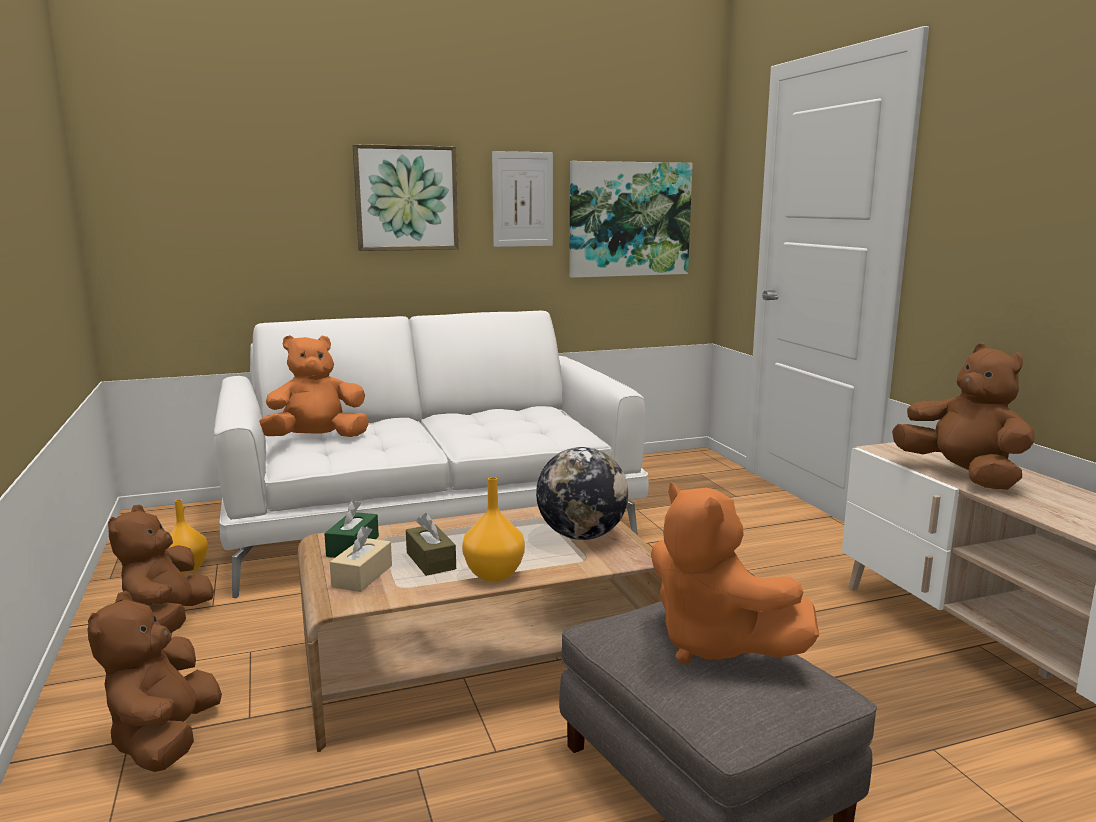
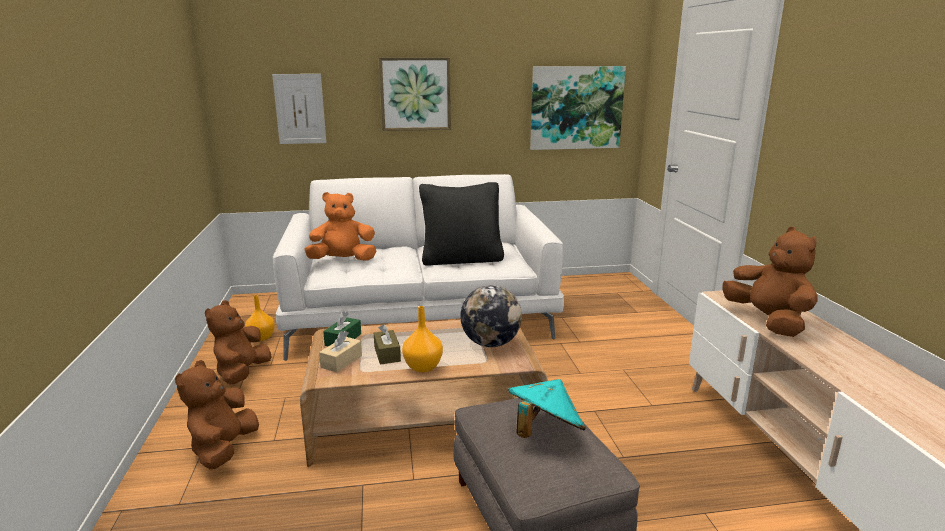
camera: 10 degrees right, 5 degrees up
picture [492,151,553,247] -> picture moved to [272,74,326,144]
orange plush toy [651,482,819,664] -> turquoise hat [508,379,586,438]
none -> black pillow [419,182,504,266]

